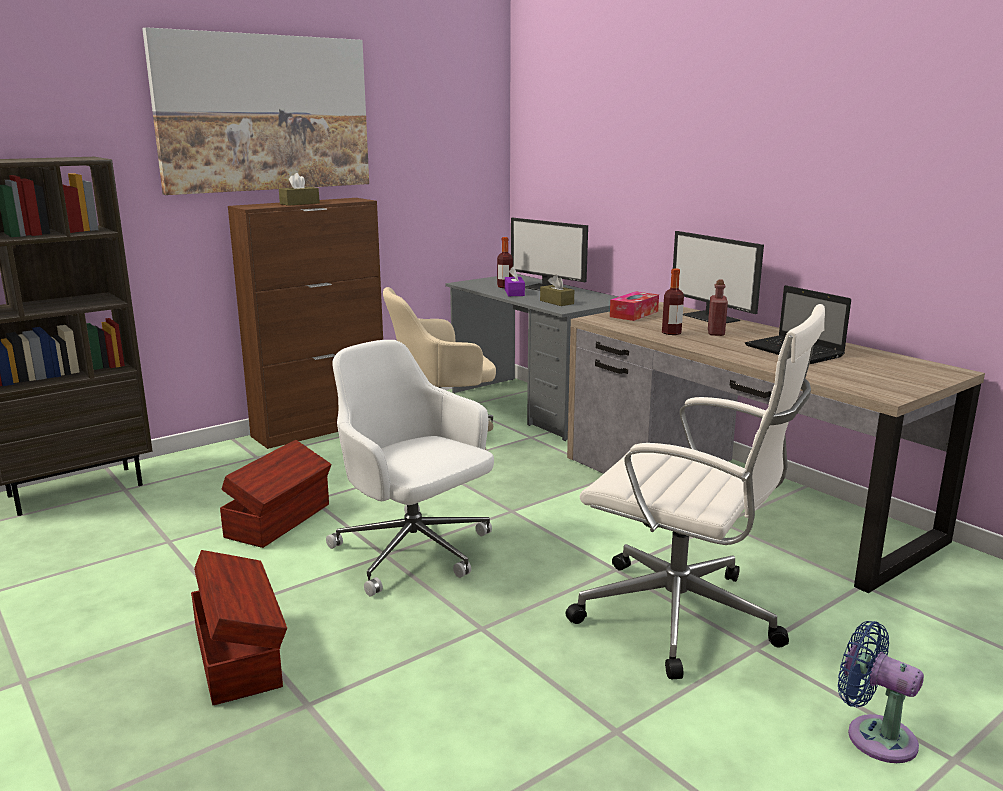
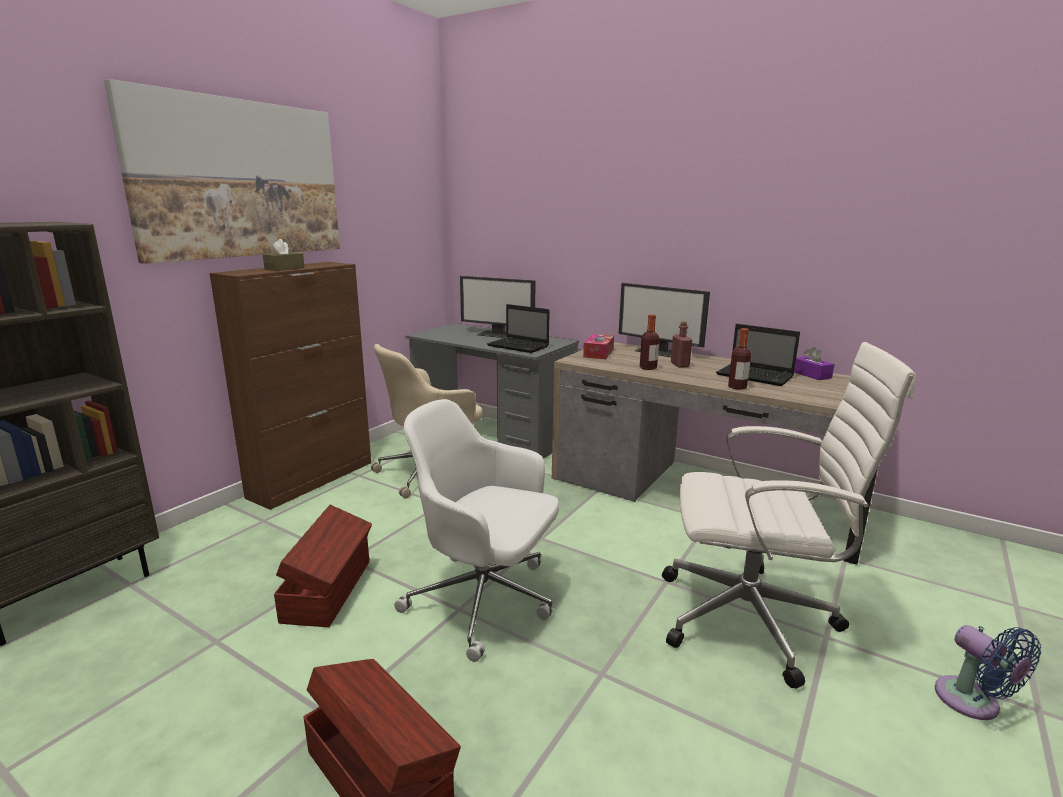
camera: 20 degrees left, 0 degrees up
bottle [497,237,513,288] -> bottle moved to [728,328,751,390]
purple tissue box [505,266,525,296] -> purple tissue box moved to [794,347,835,380]
brown tissue box [540,274,574,306] -> laptop [487,304,550,353]
blue fan [838,621,924,763] -> blue fan turned 135 degrees counterclockwise [935,625,1041,720]

